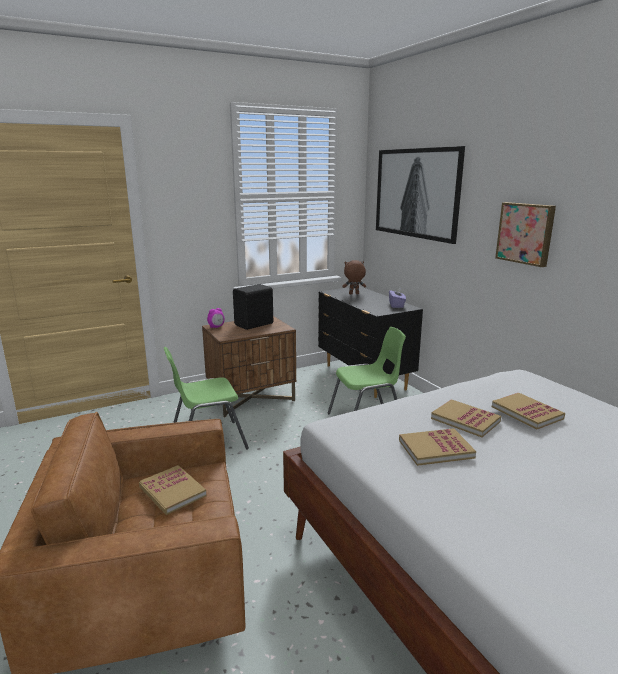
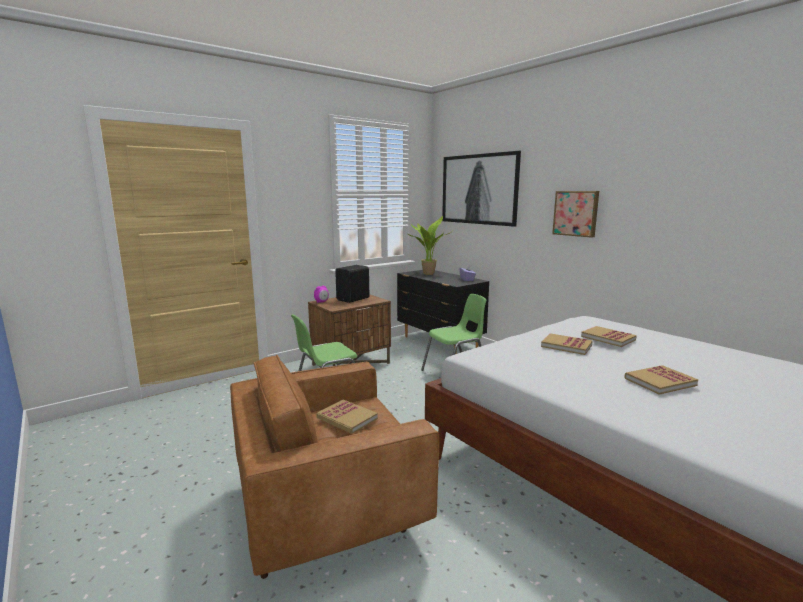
camera: 10 degrees left, 5 degrees down
brown plush toy [342,260,366,294] -> potted plant [407,216,451,275]
book [399,428,476,466] -> book moved to [624,365,698,395]

